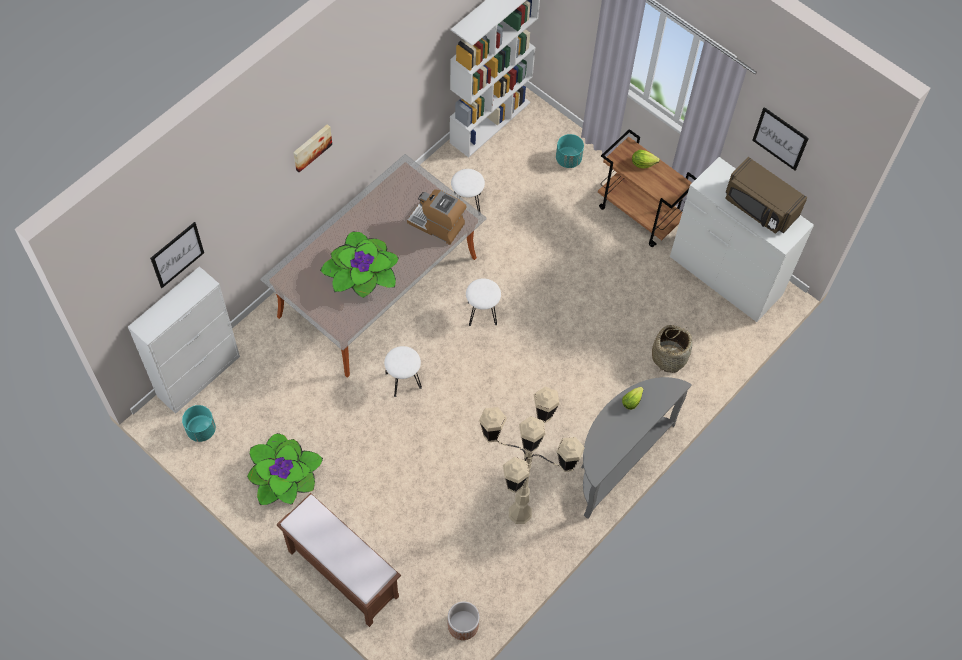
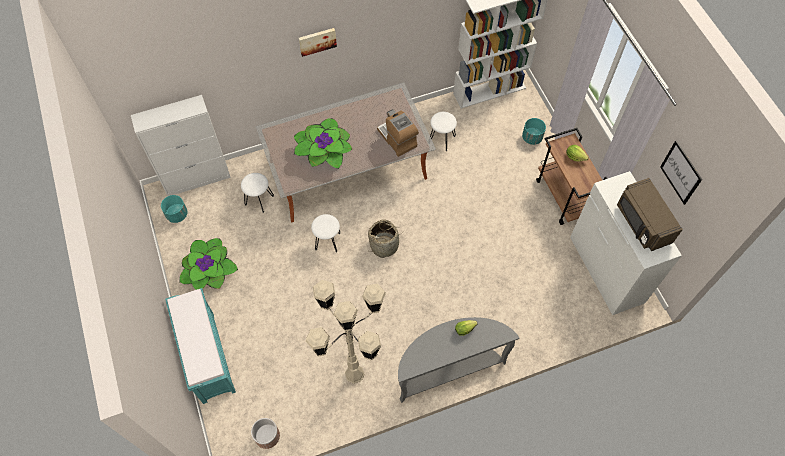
camera: 30 degrees right, 0 degrees up
picture [150,222,204,288] -> none
brown bench [277,493,401,627] -> turquoise bench [165,288,236,404]
white stool [466,278,501,326] -> white stool moved to [241,173,274,213]
basket [652,325,692,373] -> basket moved to [368,219,402,258]

